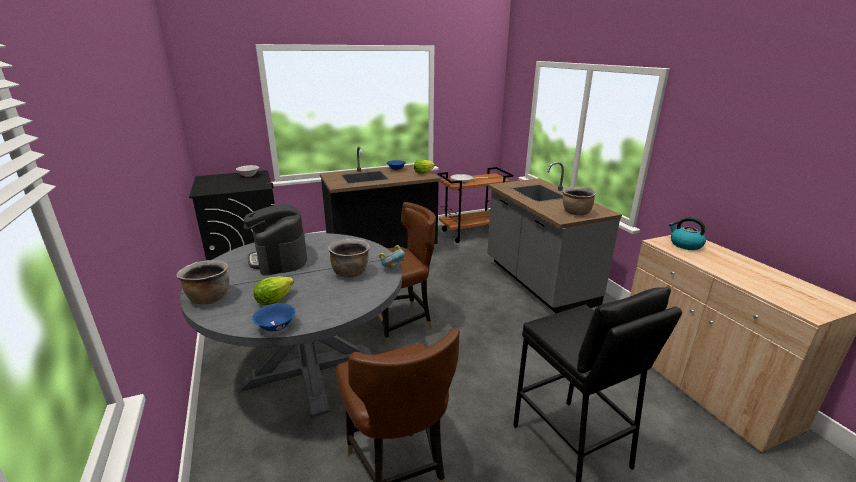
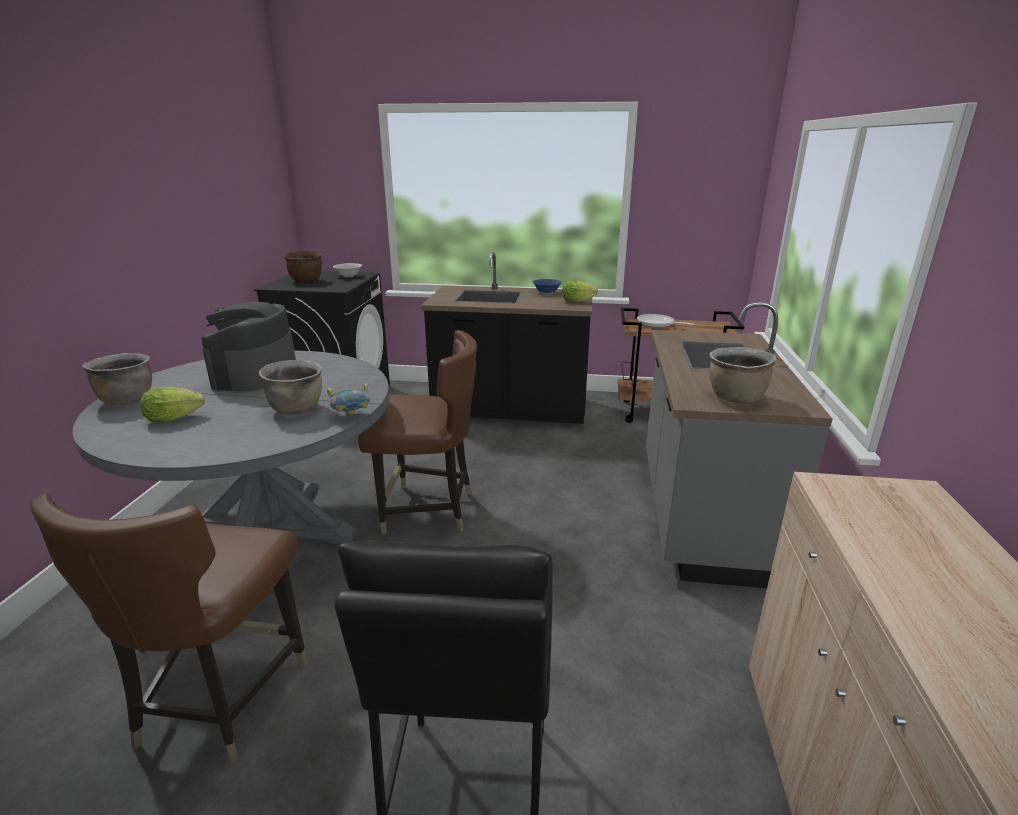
camera: 30 degrees right, 0 degrees up
blue bowl [252,303,296,332] -> none
kettle [669,217,706,250] -> none
none -> brown cooking pot [284,251,322,282]

